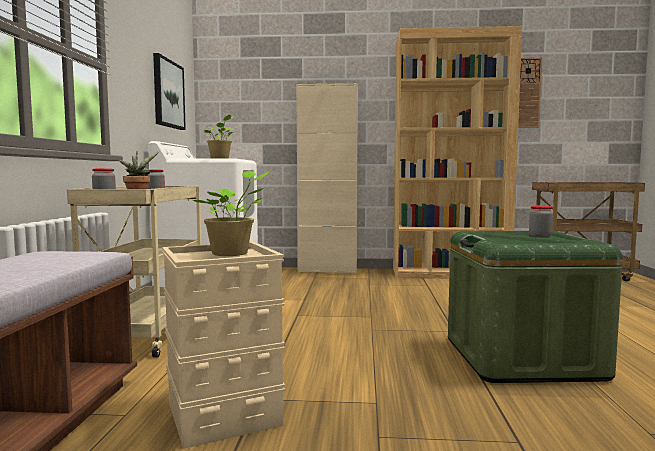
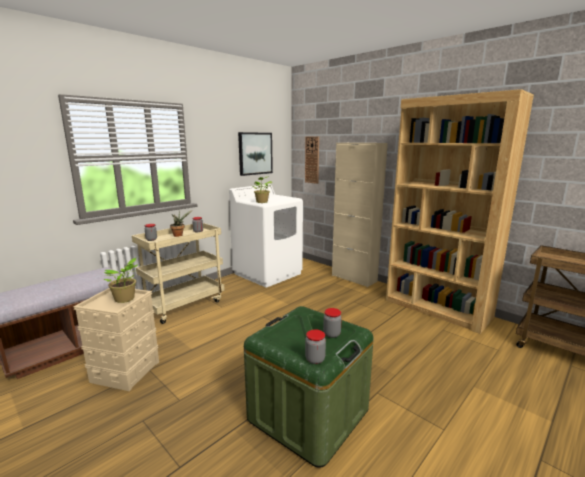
camera: 40 degrees right, 10 degrees up
wall clock [518,57,542,128] -> wall clock moved to [305,136,319,184]
none -> jar [305,330,326,364]

